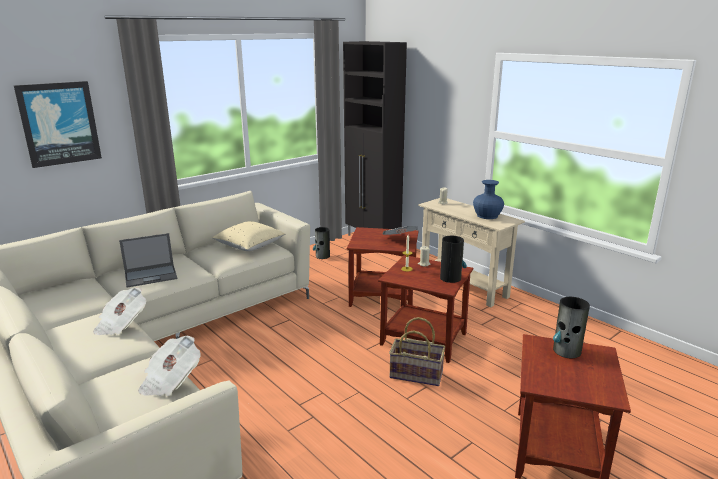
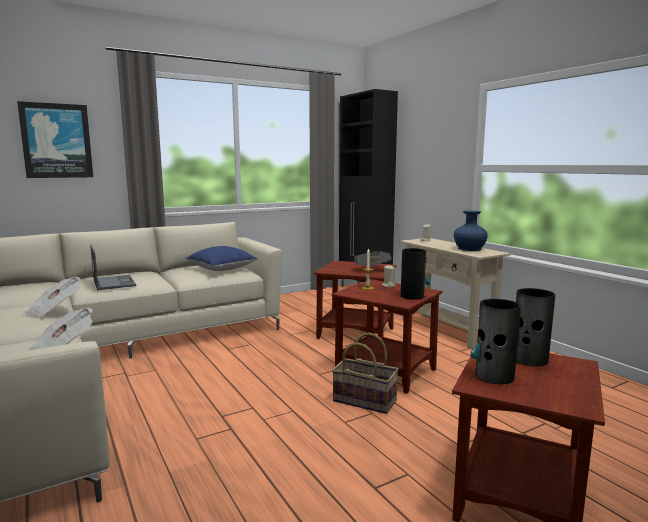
camera: 10 degrees right, 10 degrees down
laptop [119,233,178,288] -> laptop turned 105 degrees counterclockwise [90,245,136,290]
beige pillow [212,221,285,251] -> blue pillow [186,246,257,271]
vase [313,227,330,259] -> vase moved to [471,299,521,384]

